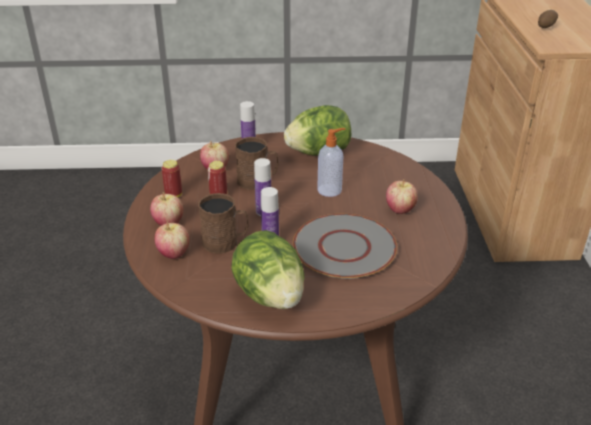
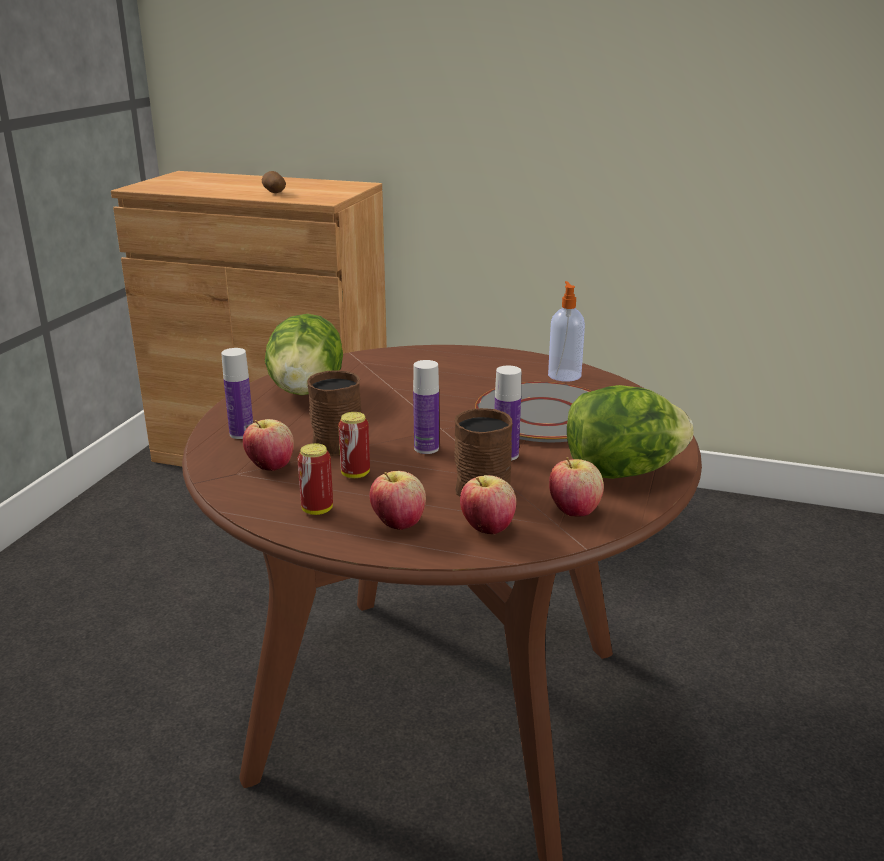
camera: 70 degrees left, 10 degrees down
soap dispenser [317,128,346,197] -> soap dispenser moved to [548,281,585,382]
apple [386,179,418,214] -> apple moved to [549,457,604,517]

